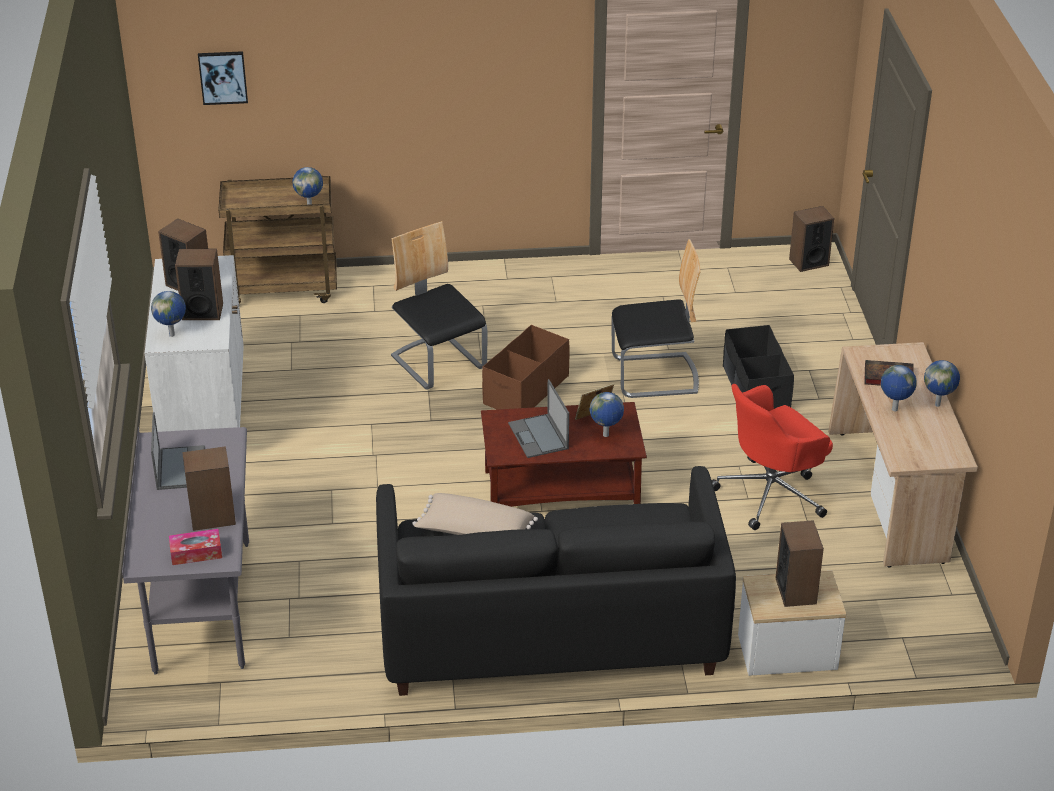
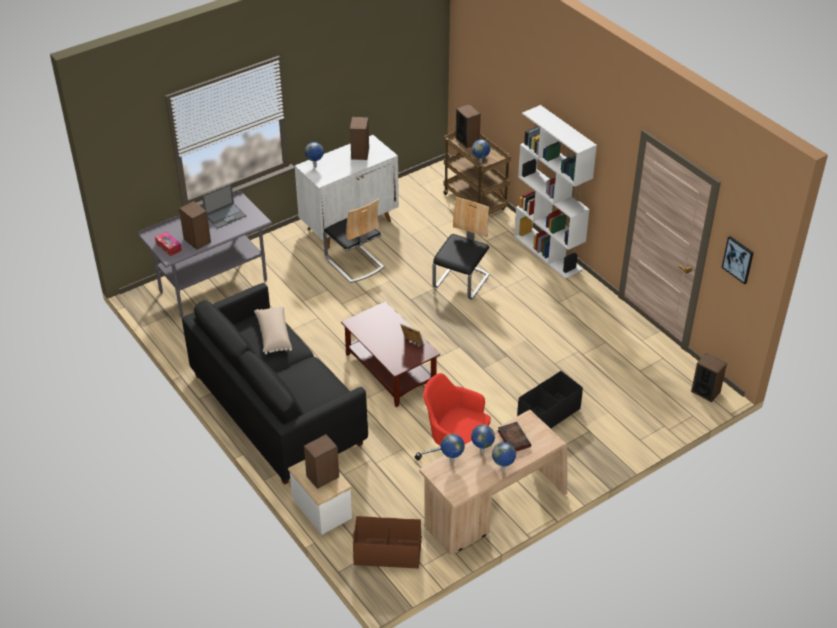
camera: 60 degrees right, 5 degrees up
speaker [175,249,223,320] -> speaker moved to [456,104,481,148]
picture [198,51,248,105] -> picture moved to [722,236,754,284]
brown storage box [482,325,570,410] -> brown storage box moved to [353,516,422,569]
laptop [508,379,569,458] -> none
globe [589,392,624,437] -> globe moved to [441,434,465,463]
chair [611,239,701,398] -> chair moved to [323,199,384,283]
none -> white bookcase [514,105,597,279]

